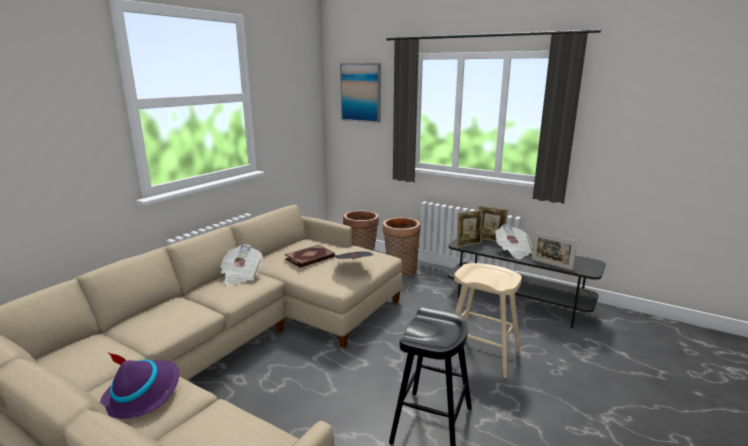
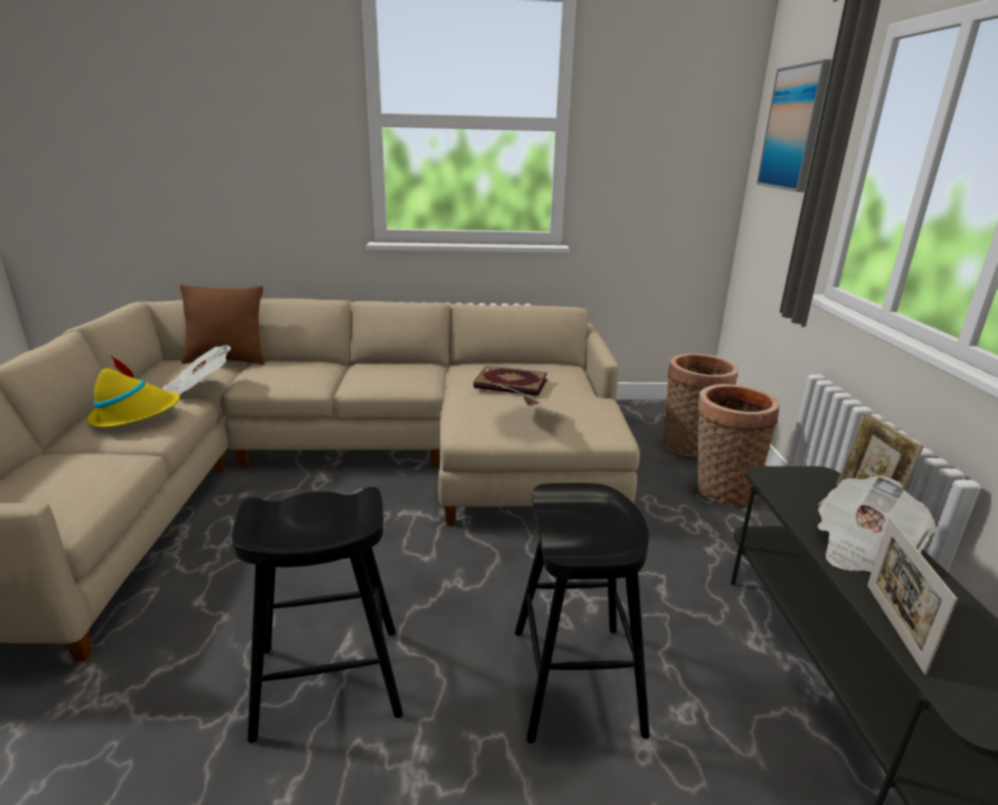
camera: 55 degrees right, 5 degrees up
purple hat [100,352,179,419] -> yellow hat [87,355,180,427]
newspaper [220,245,263,285] -> newspaper moved to [162,345,231,395]
beige stool [454,263,522,378] -> black stool [515,483,650,743]
picture frame [457,210,483,247] -> none
none -> brown pillow [180,284,265,365]

